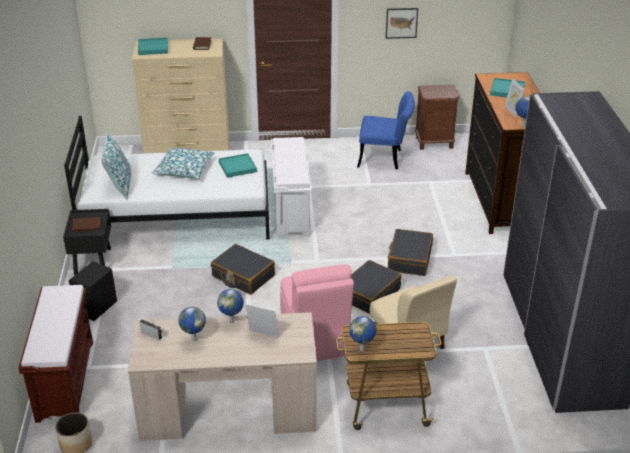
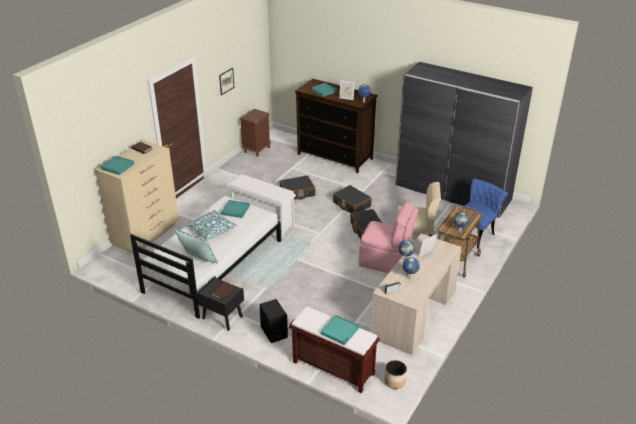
camera: 55 degrees left, 0 degrees up
black suitcase [211,244,275,295] -> black suitcase moved to [279,175,315,200]
blue chair [357,91,415,170] -> blue chair moved to [463,178,508,249]
none -> turquoise tray [320,315,359,345]

